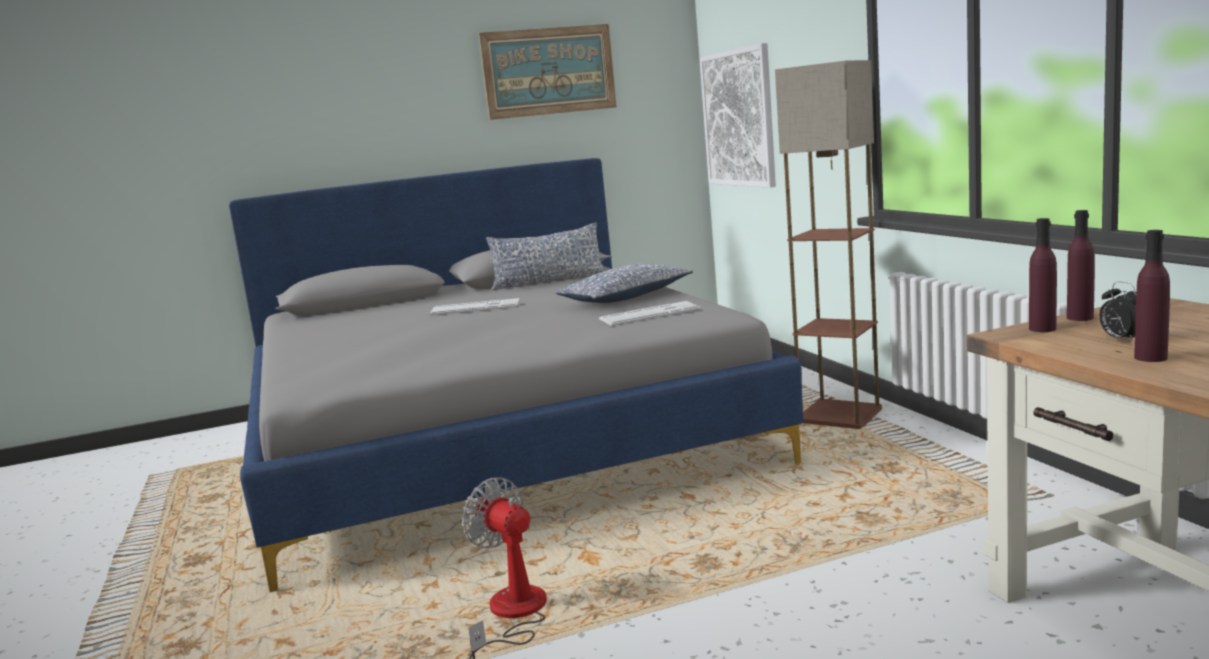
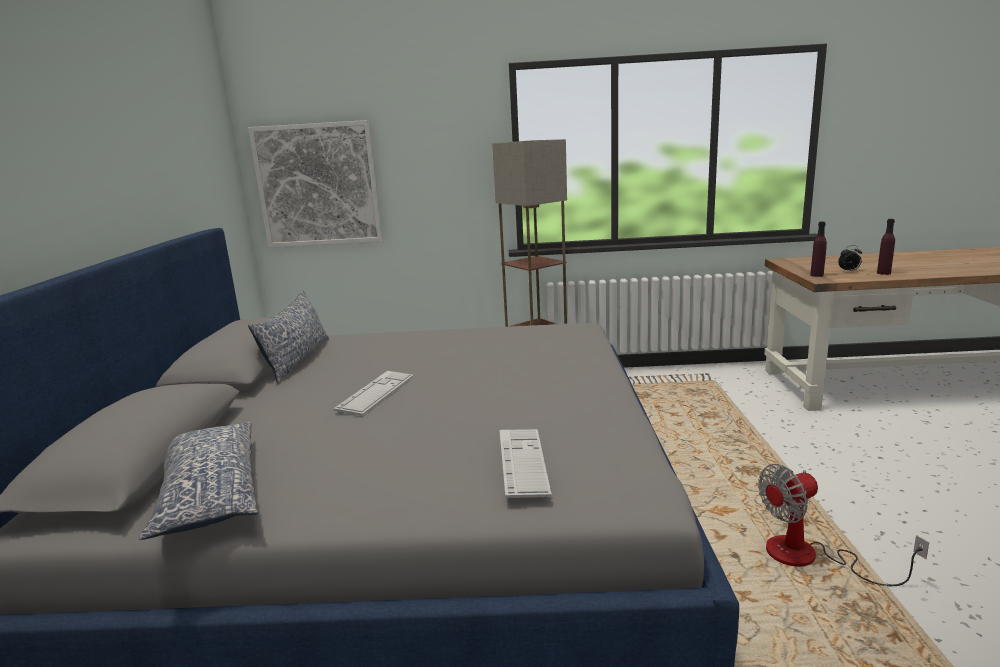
camera: 70 degrees left, 5 degrees up
picture [478,24,617,120] -> none
pillow [555,263,693,303] -> pillow moved to [139,421,258,540]
keyboard [599,301,701,326] -> keyboard moved to [499,429,552,498]
purple bottle [1067,210,1095,321] -> none

